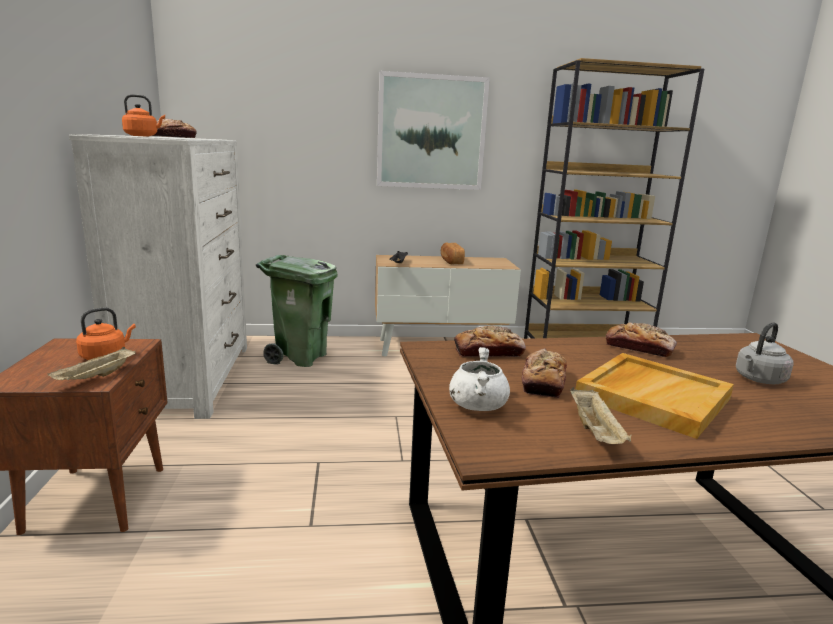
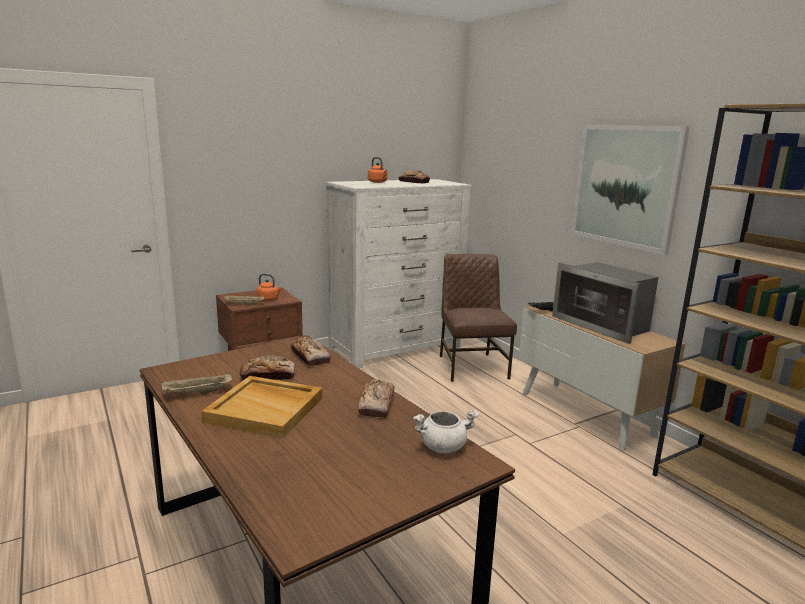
camera: 65 degrees right, 0 degrees up
green trash can [256,255,338,367] -> brown chair [440,254,517,382]
bread [441,242,465,264] -> microwave [552,262,659,344]
white cooking pot [449,347,510,411] -> white cooking pot moved to [413,410,479,453]
grey kettle [736,322,794,384] -> none

